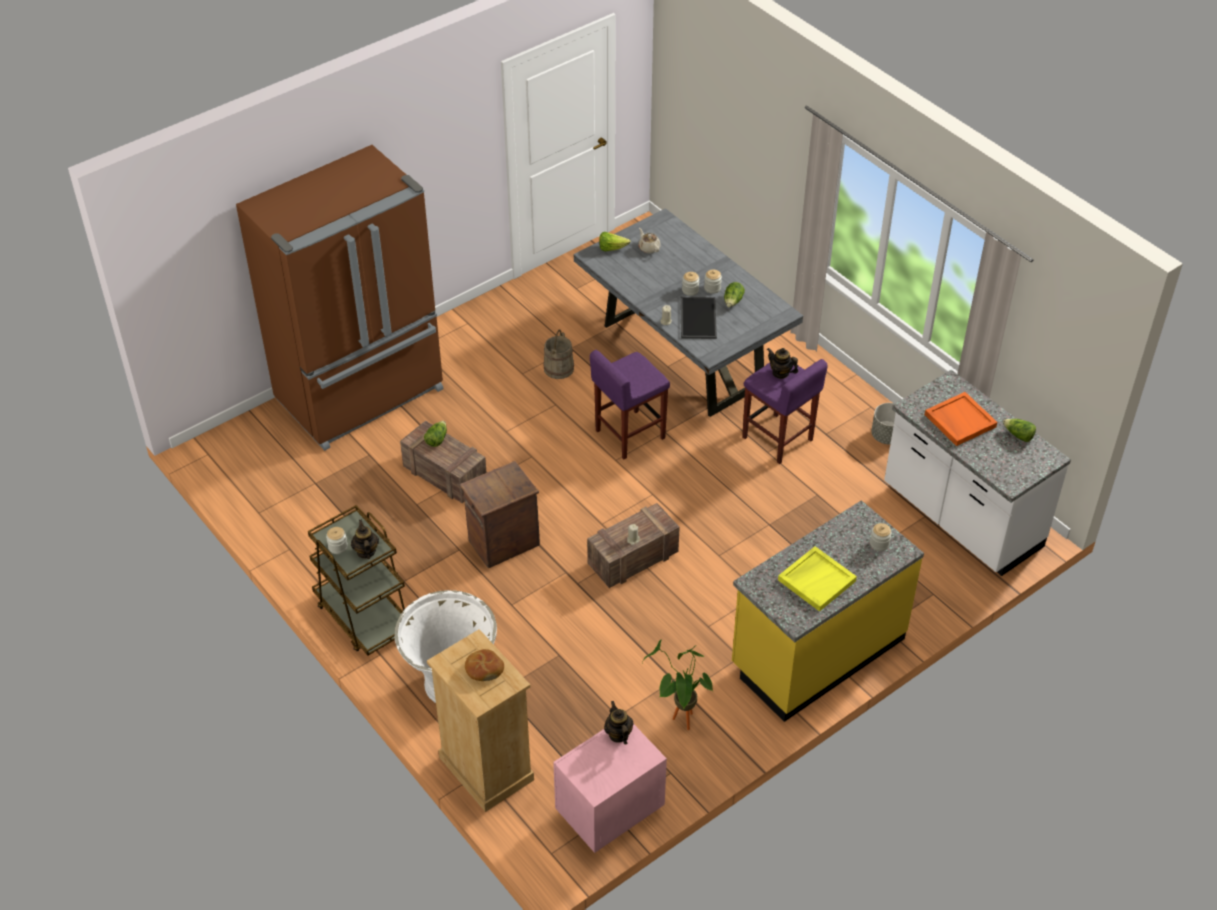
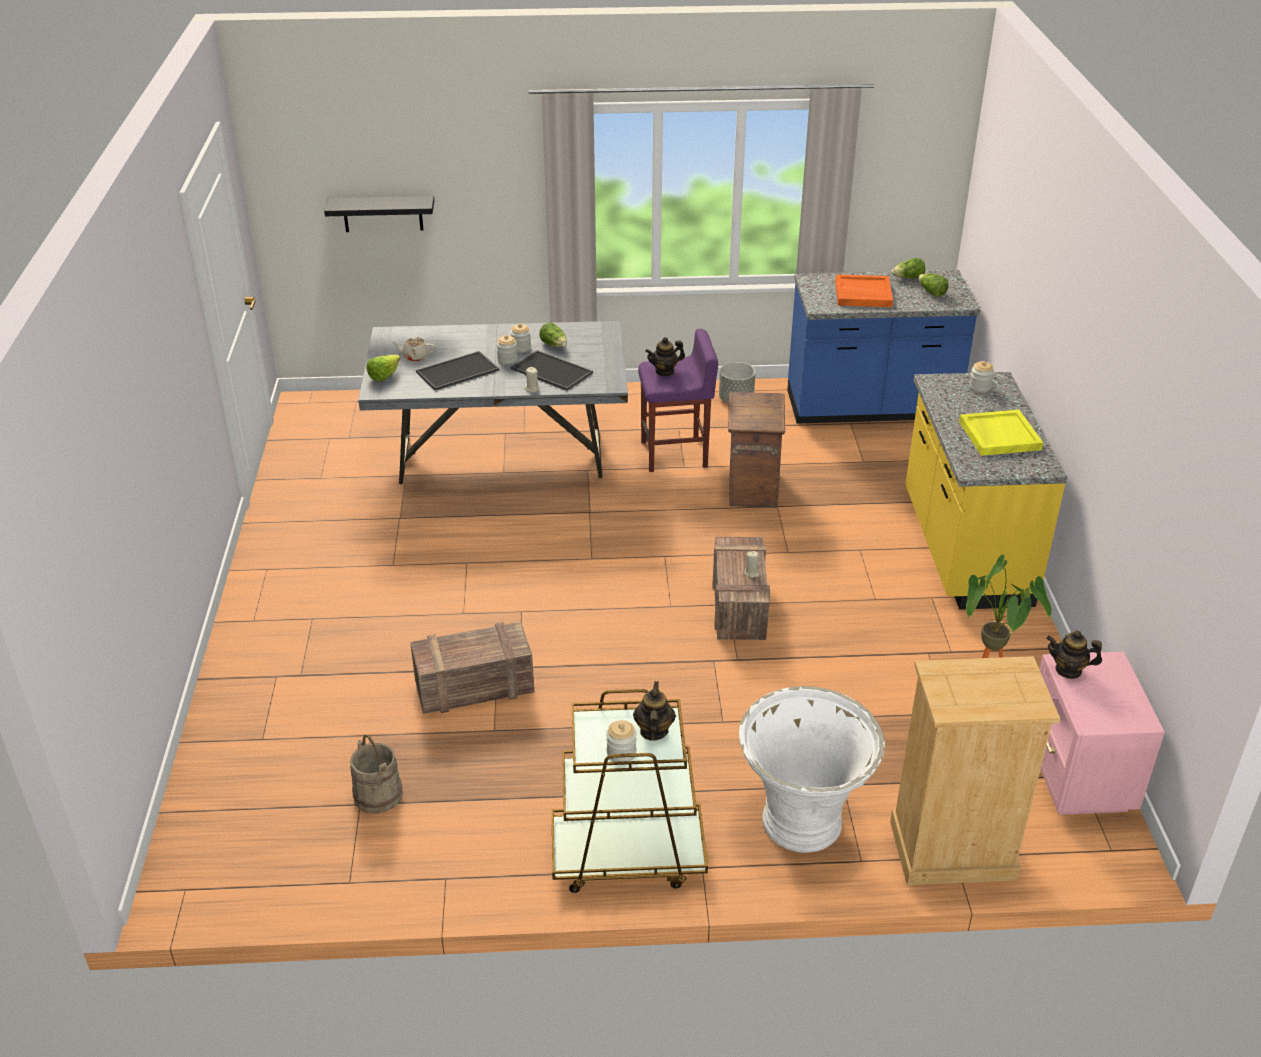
camera: 55 degrees left, 10 degrees down
brown fridge [236,145,444,451] -> none
teapot [351,520,379,559] -> teapot turned 75 degrees clockwise [633,681,676,741]
lettuce [424,421,447,447] -> lettuce moved to [918,273,949,297]
crate [460,461,540,568] -> crate moved to [728,392,785,508]
bread [465,649,504,681] -> none
beige bucket [543,329,574,379] -> beige bucket moved to [350,734,403,814]
purple stool [590,350,670,459] -> none
white counter [884,370,1071,576] -> blue counter [787,270,980,424]
none -> black shelf [324,196,434,232]
none -> tray [416,351,500,391]

